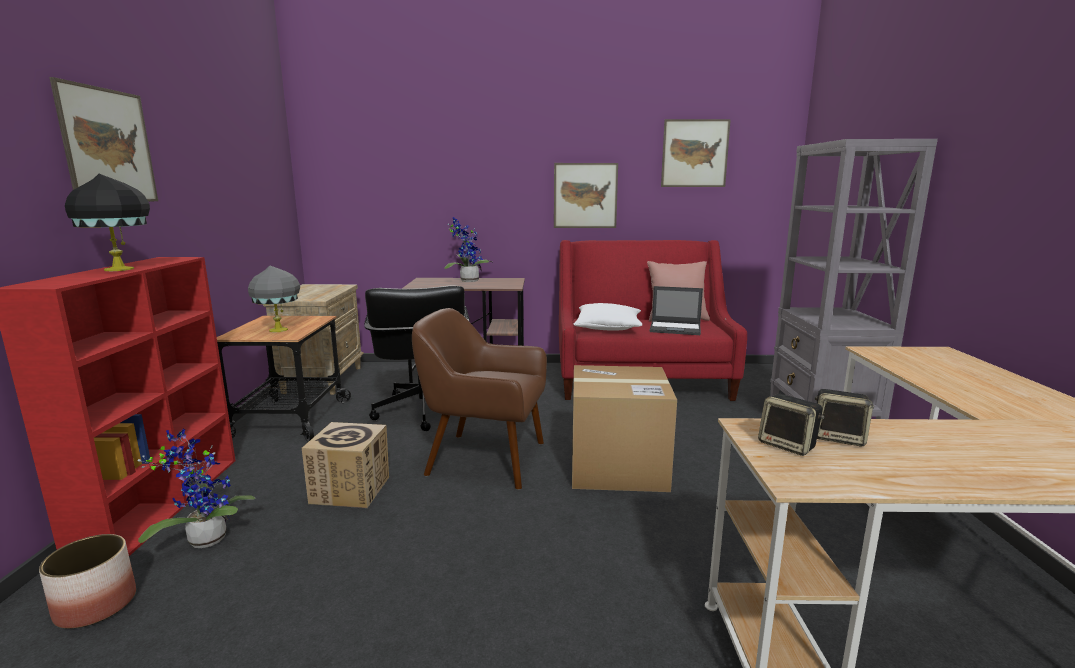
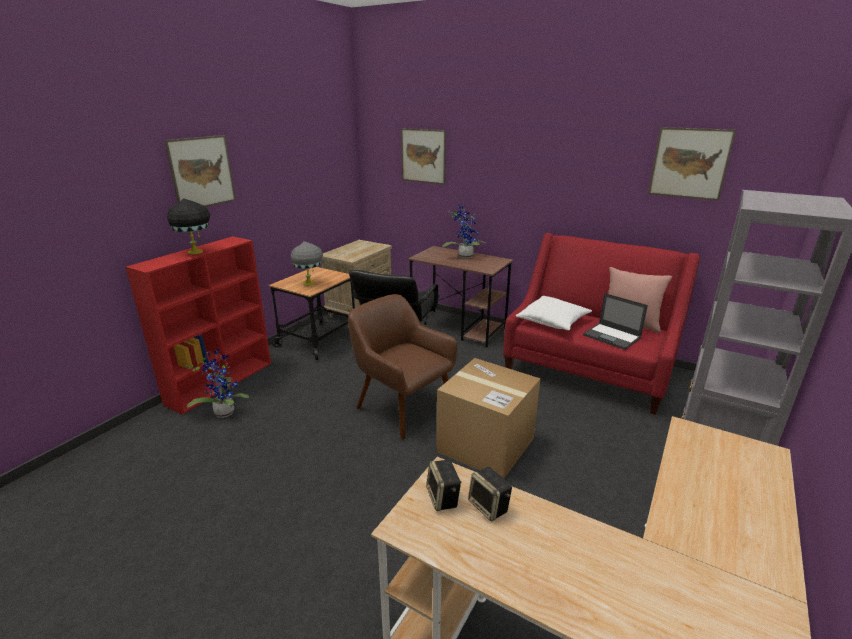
camera: 30 degrees right, 10 degrees up
planter [39,534,136,629] -> none
cardboard box [302,422,389,508] -> none
picture [554,163,618,228] -> picture moved to [401,128,446,184]

